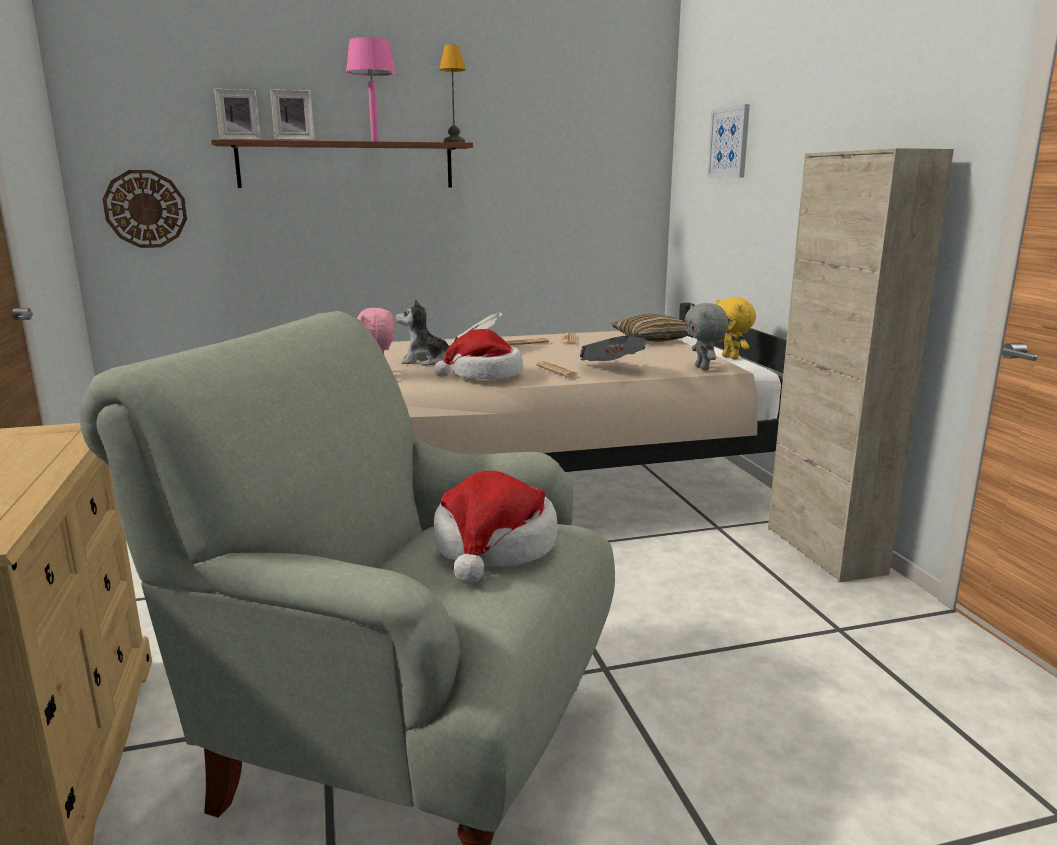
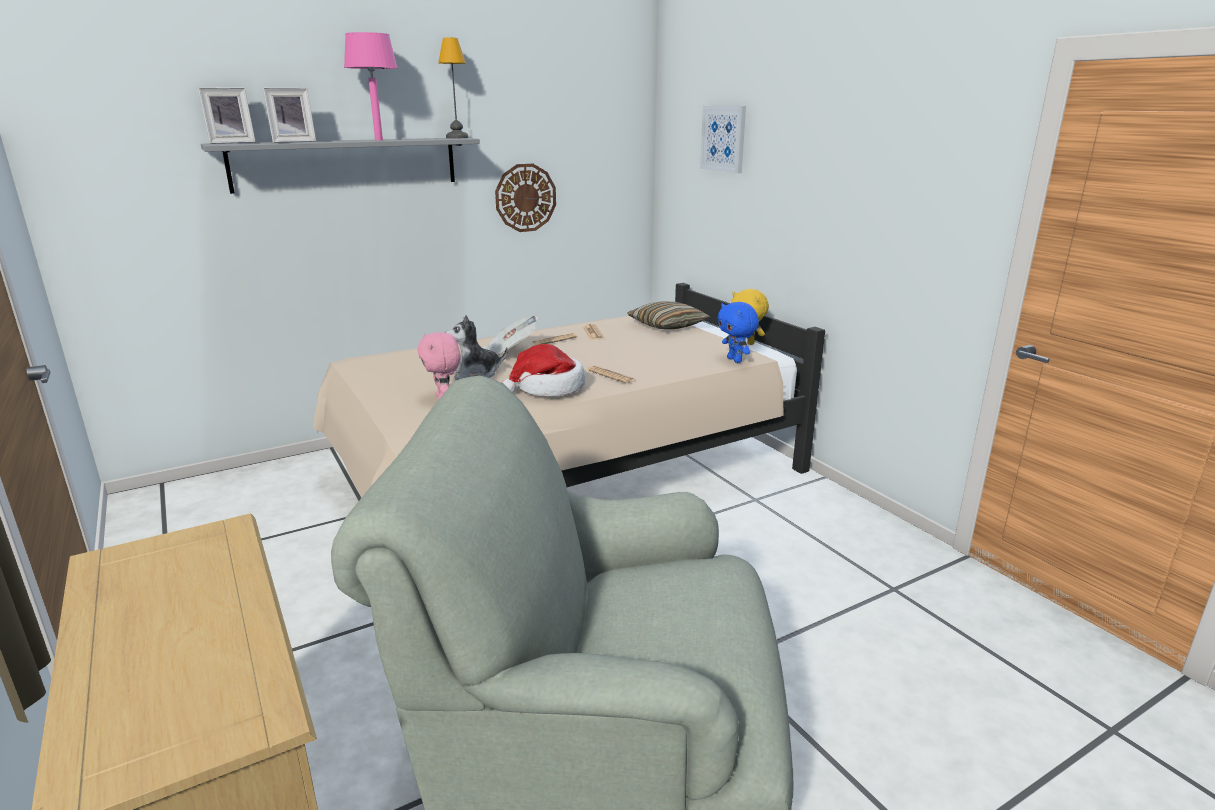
camera: 15 degrees left, 5 degrees up
wall clock [103,170,187,248] -> wall clock moved to [495,164,556,232]
brown shelf [211,139,473,188] -> grey shelf [201,138,480,194]
hat [433,471,558,584] -> none
newspaper [580,335,646,361] -> none
grey plush toy [685,303,728,370] -> blue plush toy [718,302,759,363]
beige cabinet [768,148,954,582] -> none

